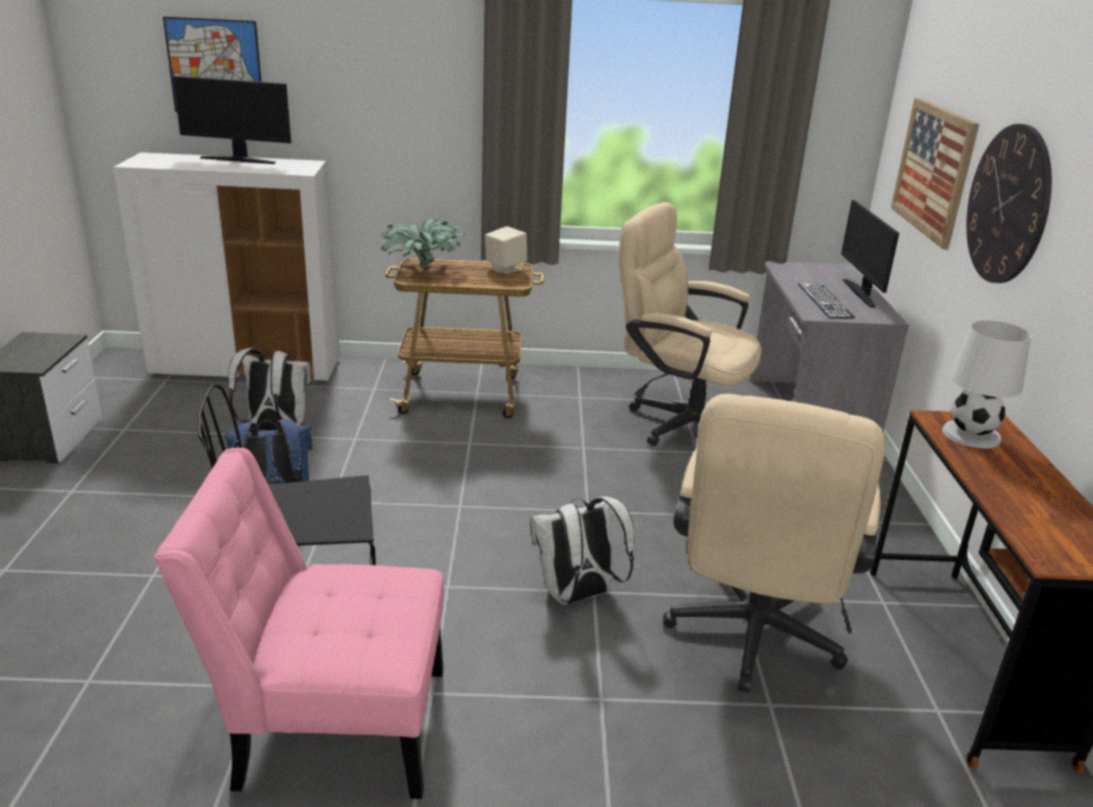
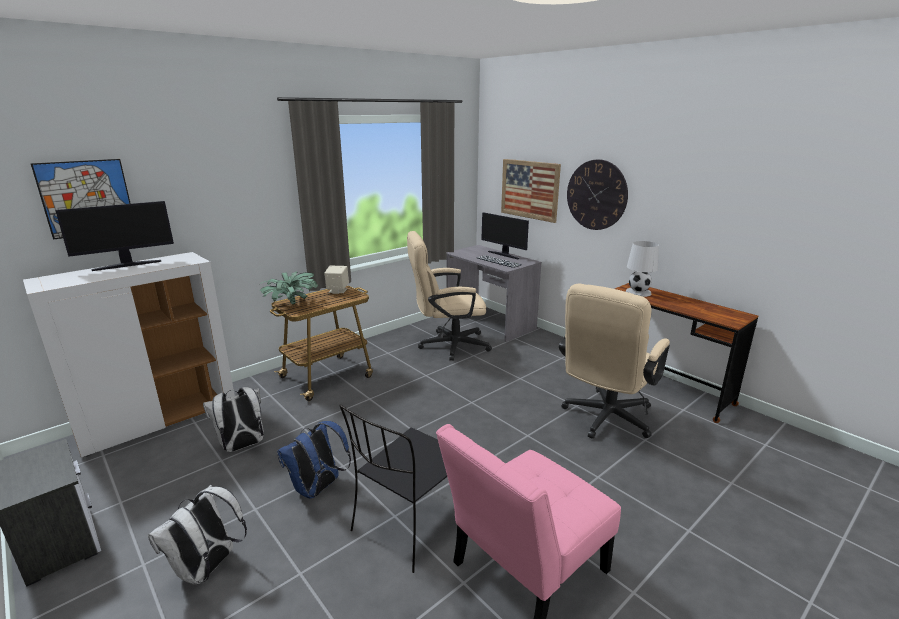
camera: 40 degrees left, 5 degrees down
white backpack [530,496,634,605] -> white backpack moved to [148,485,247,584]
beige office chair [663,394,886,693] -> beige office chair turned 60 degrees clockwise [559,284,670,439]

